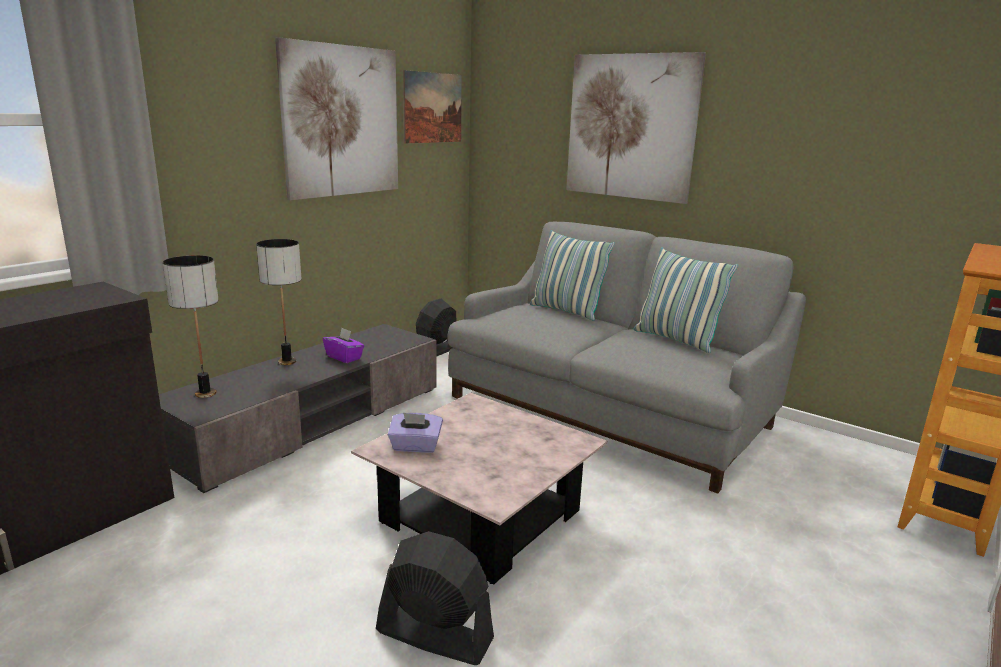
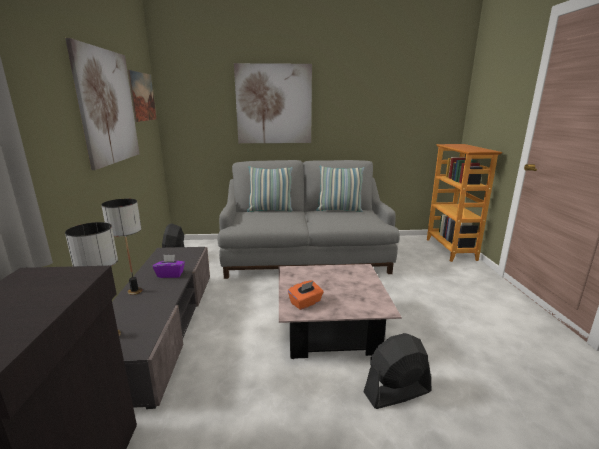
camera: 40 degrees left, 0 degrees up
purple tissue box [388,413,443,453] -> orange tissue box [288,281,324,310]

